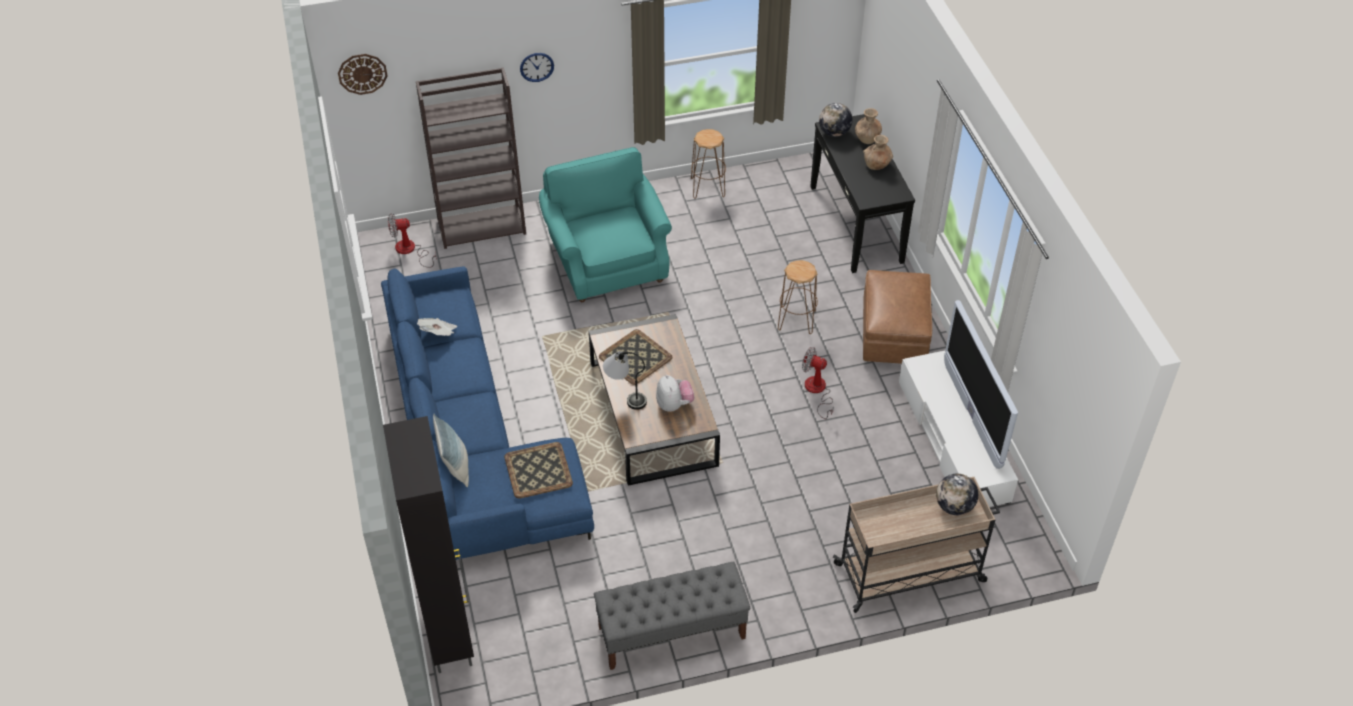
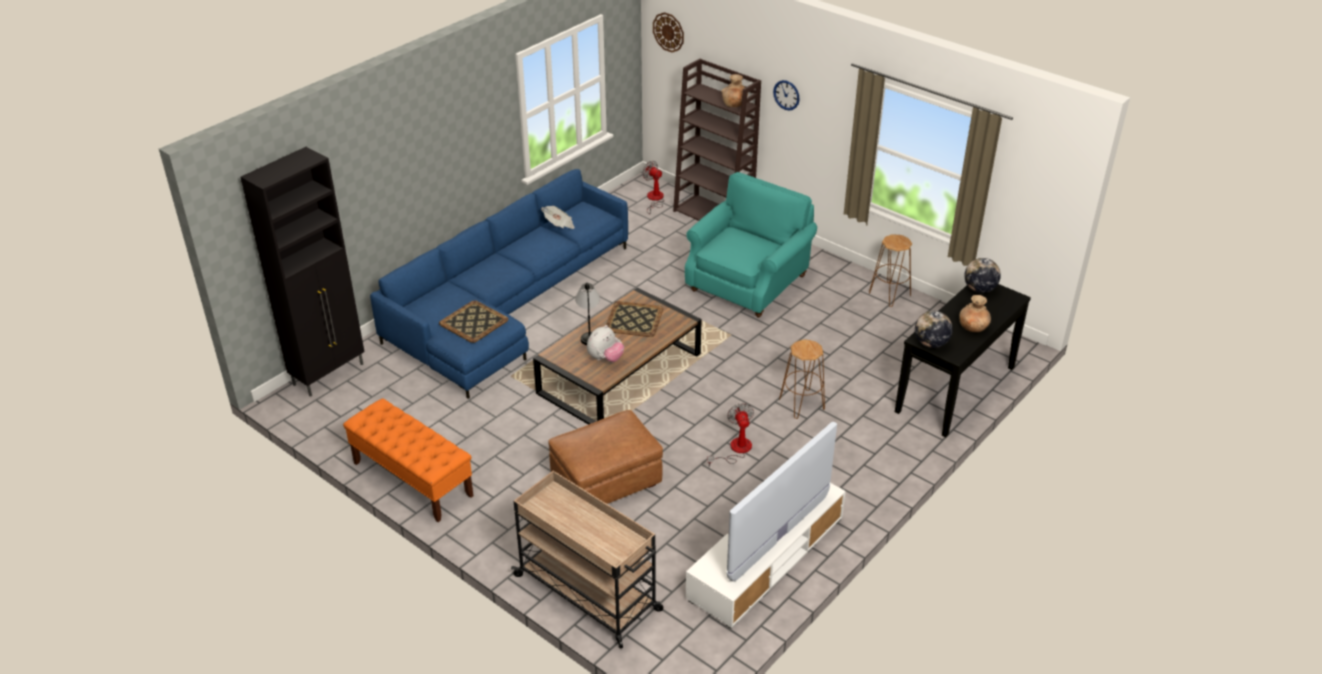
camera: 55 degrees right, 10 degrees down
pillow [433,414,469,487] -> none
grey bench [594,562,750,670] -> orange bench [343,398,473,522]
brown vase [855,108,882,144] -> brown vase moved to [721,74,748,107]
brown ottoman [863,270,932,364] -> brown ottoman moved to [548,410,663,504]
globe [936,474,978,515] -> globe moved to [915,311,953,348]

